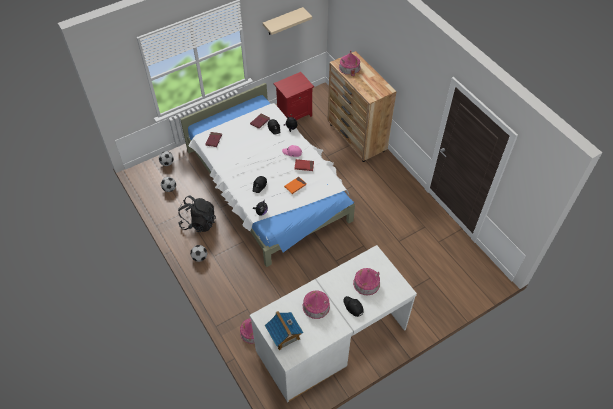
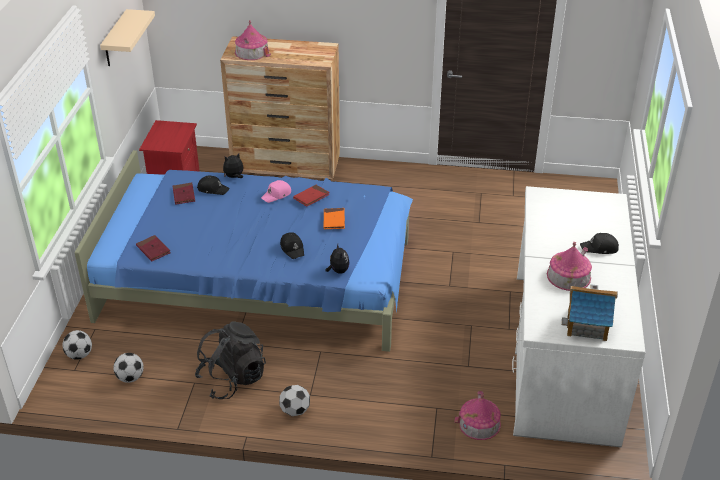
camera: 50 degrees left, 15 degrees down
white bed [180,83,355,267] -> blue bed [74,150,413,352]
toy house [353,268,380,295] -> none

